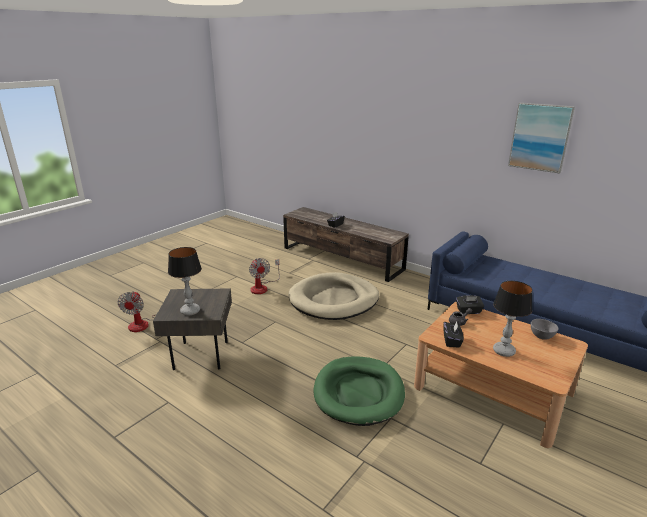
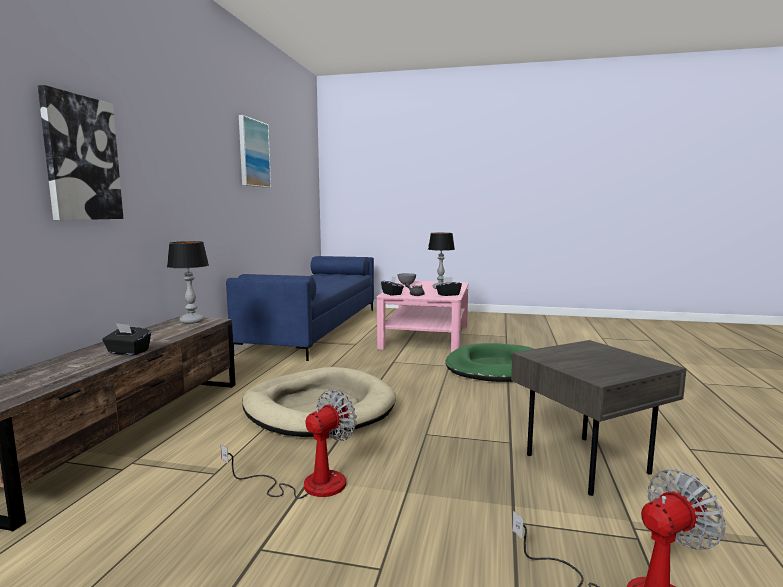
camera: 115 degrees left, 15 degrees down
table lamp [168,247,202,316] -> table lamp moved to [167,241,209,324]
brown coffee table [414,302,588,448] -> pink coffee table [377,281,469,353]
none -> picture [38,85,123,220]

